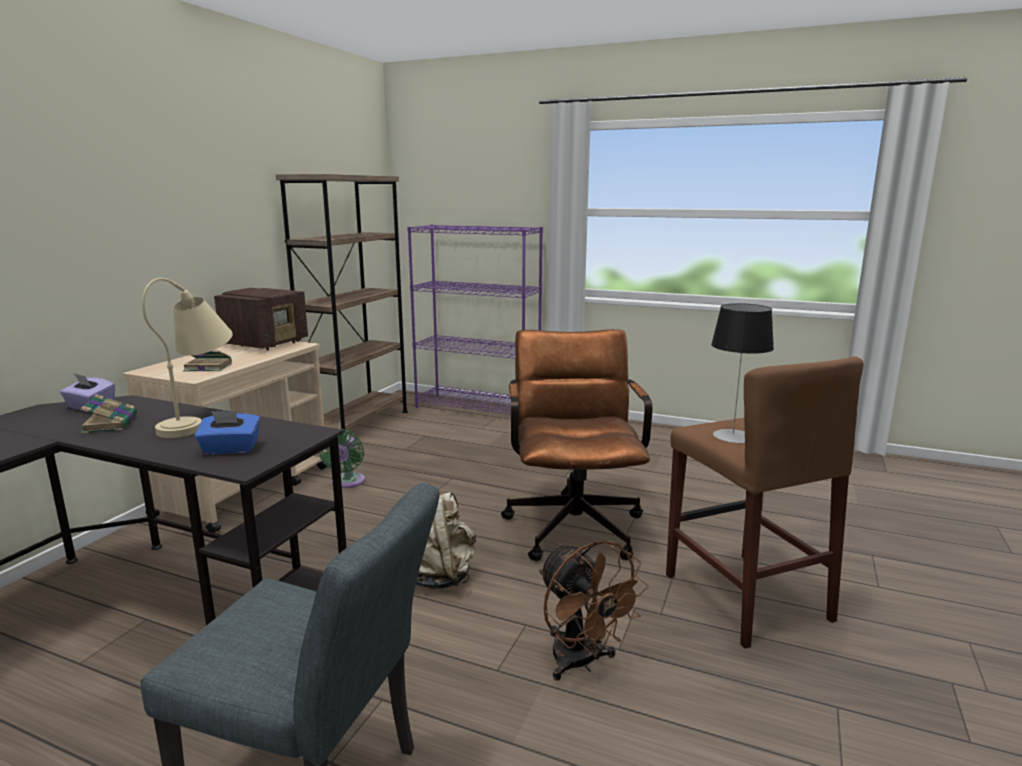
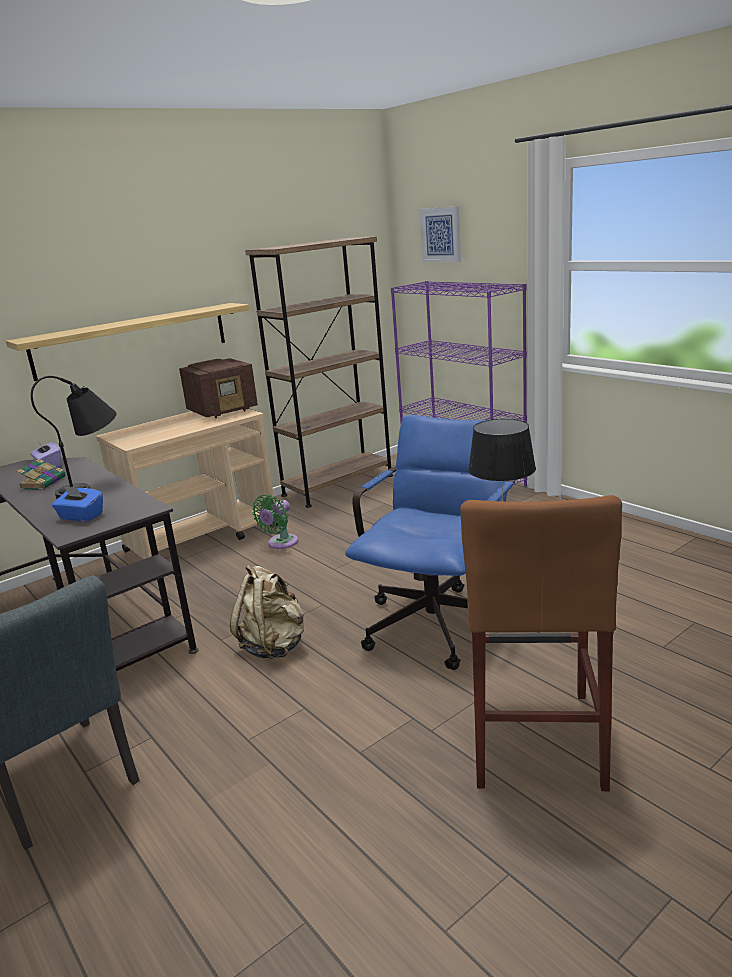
camera: 30 degrees right, 5 degrees up
beige table lamp [142,278,233,438] -> black table lamp [31,376,117,499]
book [183,351,232,371] -> none
brown office chair [501,329,652,561] -> blue office chair [345,415,515,670]
brown fan [539,541,649,681] -> none
none -> shelf [6,303,249,381]
none -> picture [419,206,461,262]

